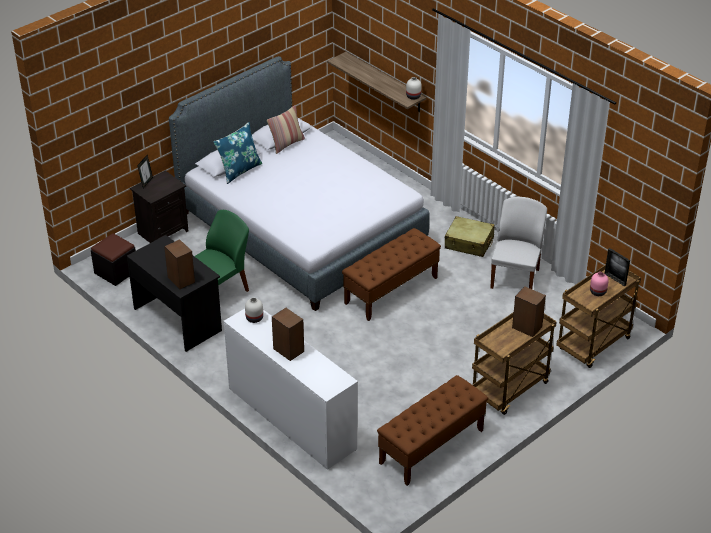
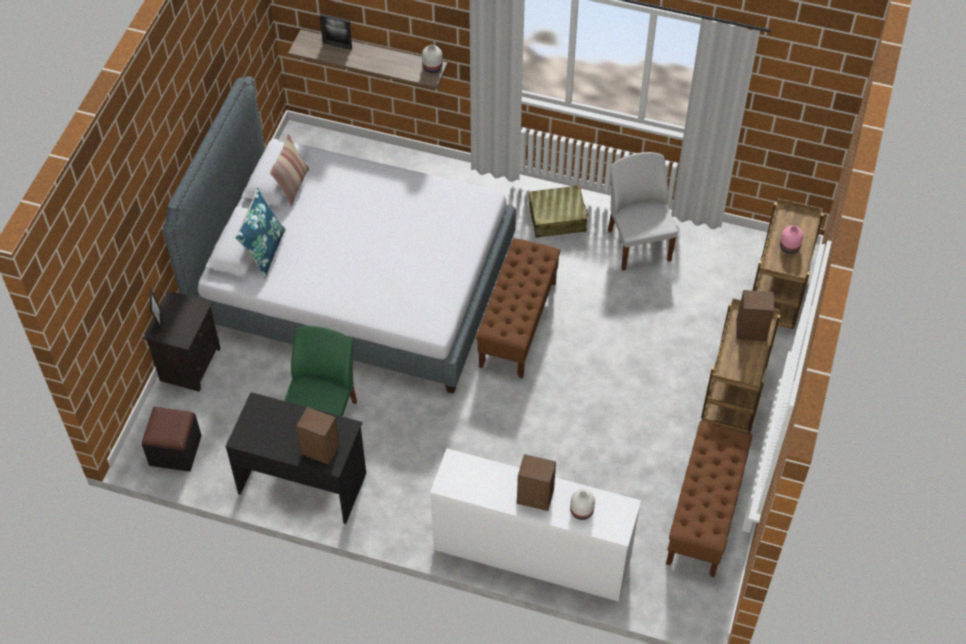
camera: 30 degrees left, 15 degrees up
white vase [245,297,263,323] -> white vase moved to [570,489,595,520]
picture frame [605,248,630,286] -> picture frame moved to [320,14,352,50]

